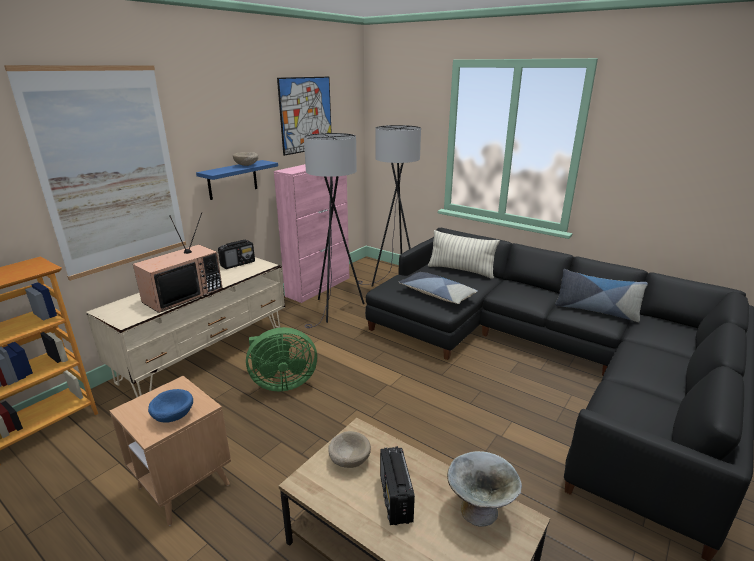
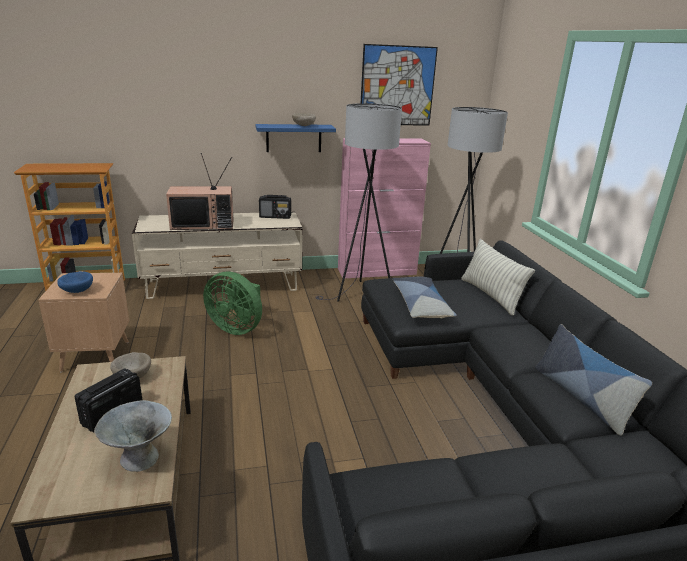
camera: 40 degrees right, 0 degrees up
picture [4,65,186,281] -> none

